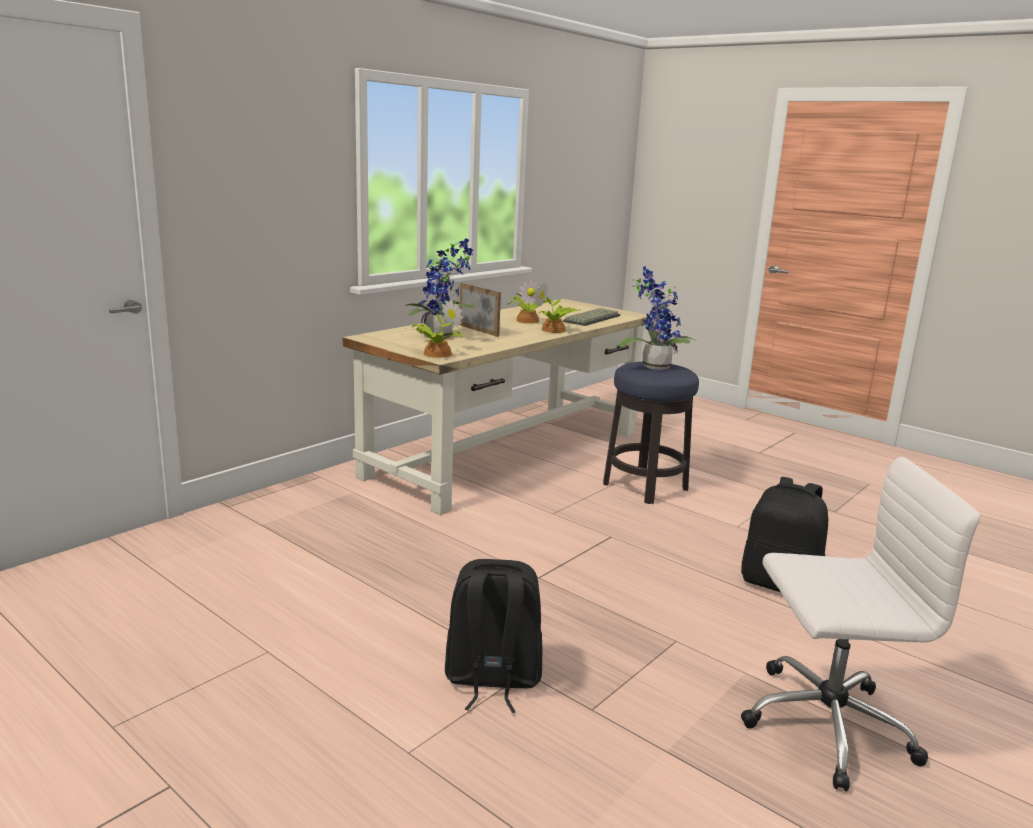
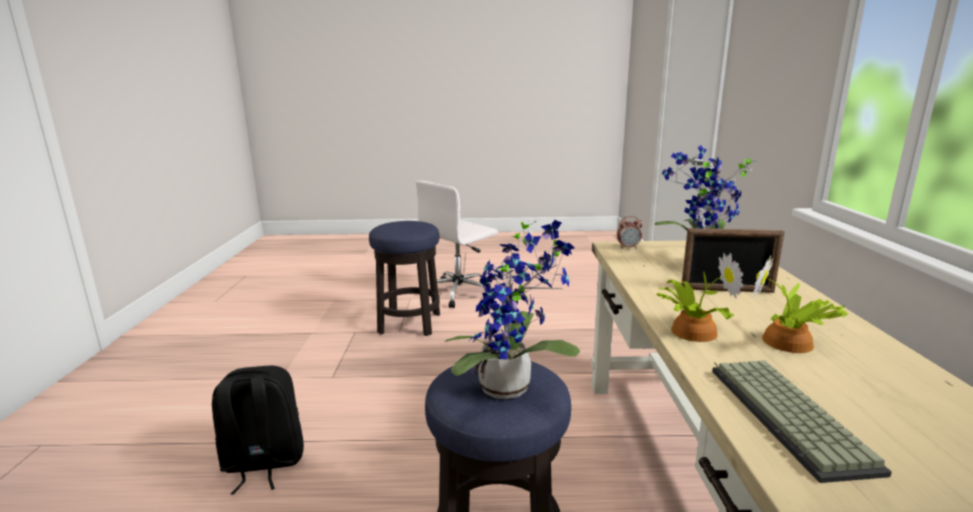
camera: 140 degrees right, 0 degrees up
potted plant [411,299,463,358] -> alarm clock [617,216,642,249]
black backpack [445,559,542,713] -> stool [369,221,440,336]
white office chair [741,457,980,792] -> white office chair moved to [416,181,498,308]

